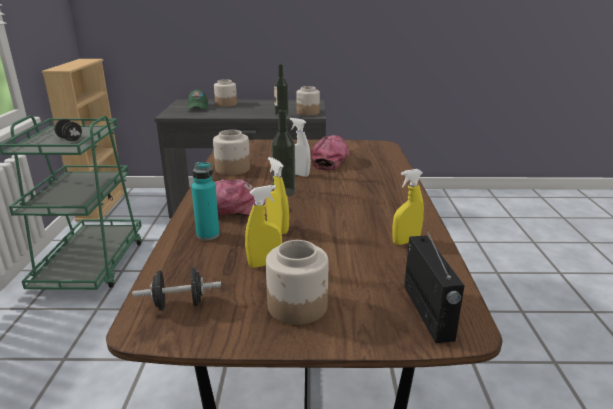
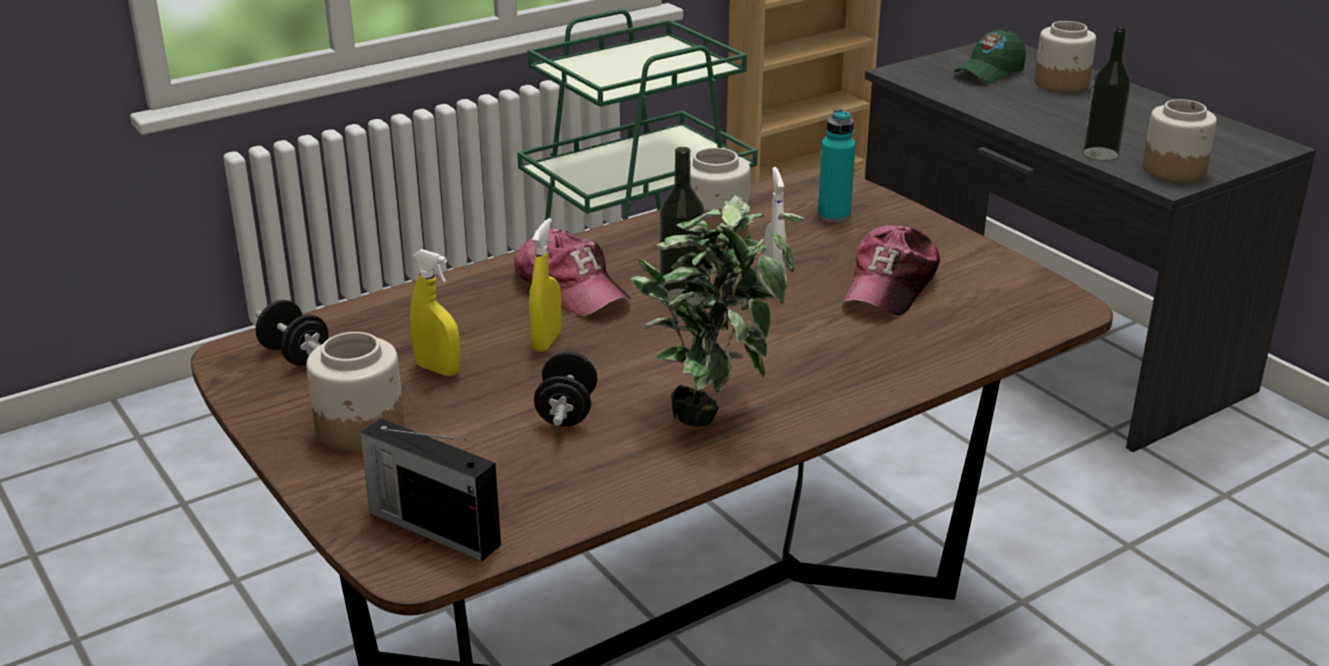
camera: 55 degrees right, 5 degrees up
black dumbbell [54,119,82,141] -> black dumbbell moved to [534,352,597,427]
turquoise bottle [191,162,220,240] -> turquoise bottle moved to [818,109,856,223]
cap [311,135,349,171] -> cap turned 135 degrees clockwise [843,225,940,316]
yellow spray bottle [393,169,424,245] -> none
radio [404,226,465,343] -> radio turned 75 degrees clockwise [360,418,501,561]
none -> potted plant [631,195,805,427]

